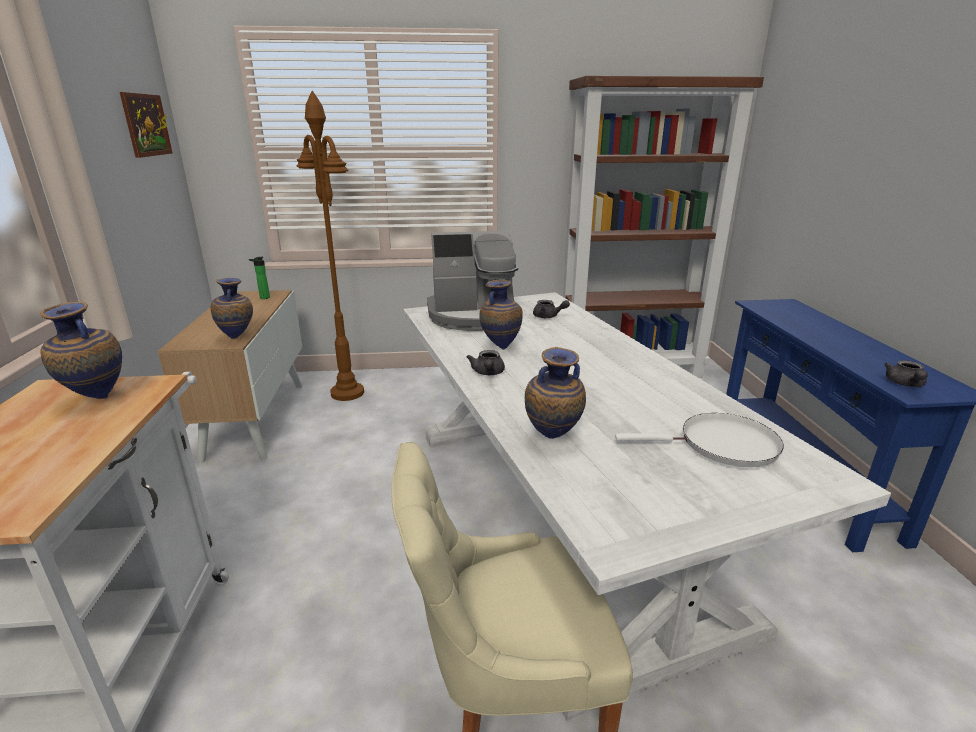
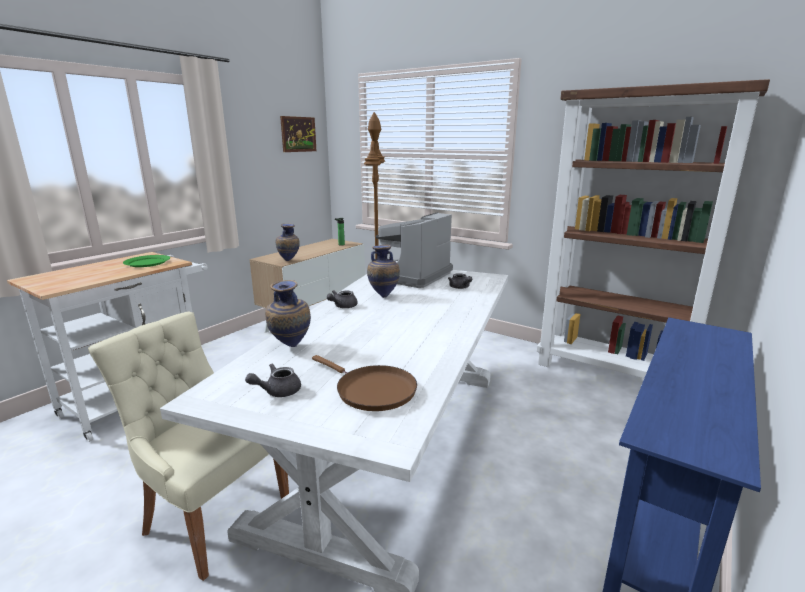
camera: 40 degrees right, 5 degrees down
vase [40,302,122,399] -> green plate [123,255,170,267]
coffee machine [427,231,518,331] -> coffee machine turned 90 degrees clockwise [376,212,453,288]
white frying pan [615,413,784,467] -> brown frying pan [312,355,417,411]
grey teapot [884,360,928,387] -> grey teapot moved to [245,364,301,397]

